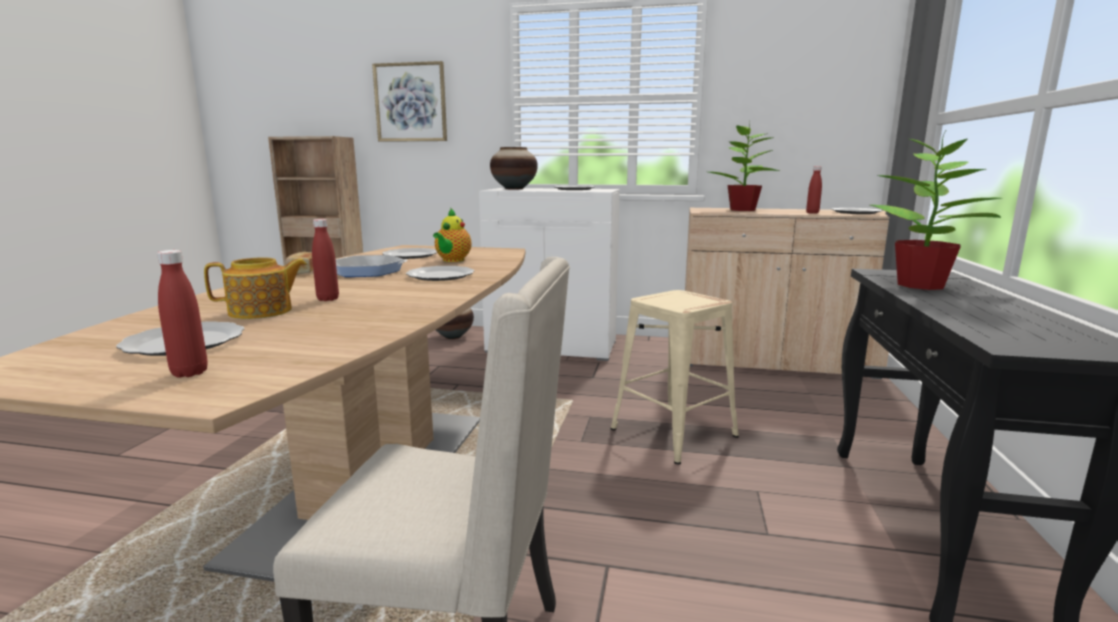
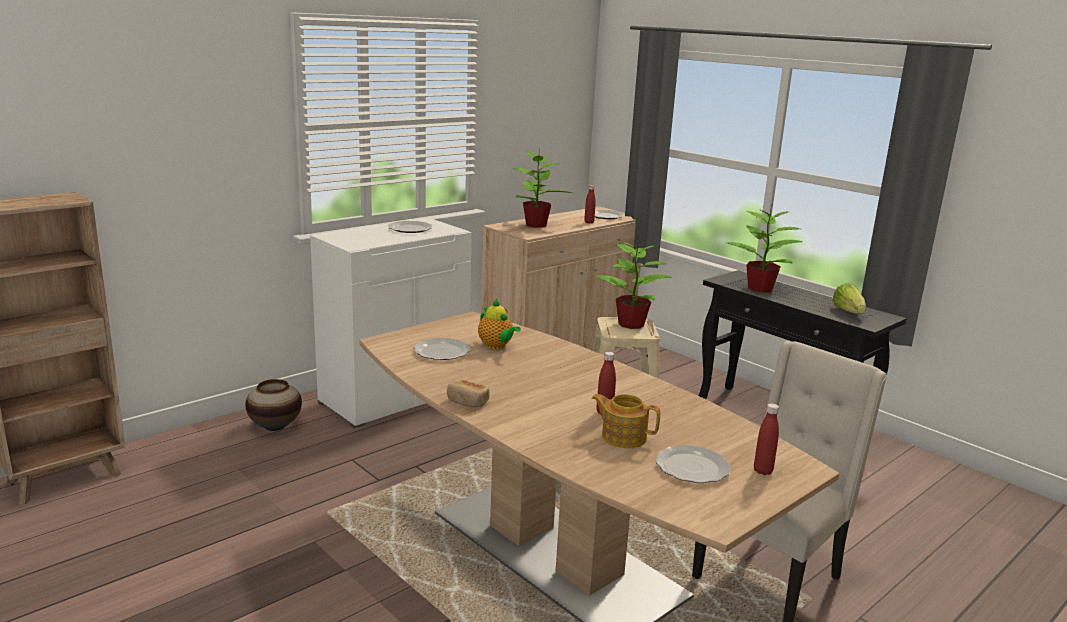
camera: 55 degrees left, 5 degrees up
teapot [204,257,307,319] -> teapot turned 75 degrees counterclockwise [591,394,660,448]
frying pan [336,255,408,277] -> none
picture [372,61,447,142] -> none
plate [406,266,474,281] -> none
vase [490,147,538,189] -> none
none -> potted plant [595,243,672,329]
none -> lettuce [832,283,866,314]

